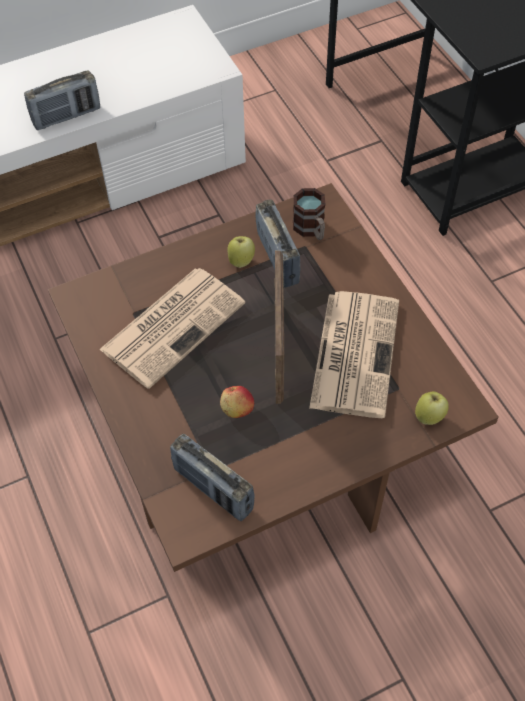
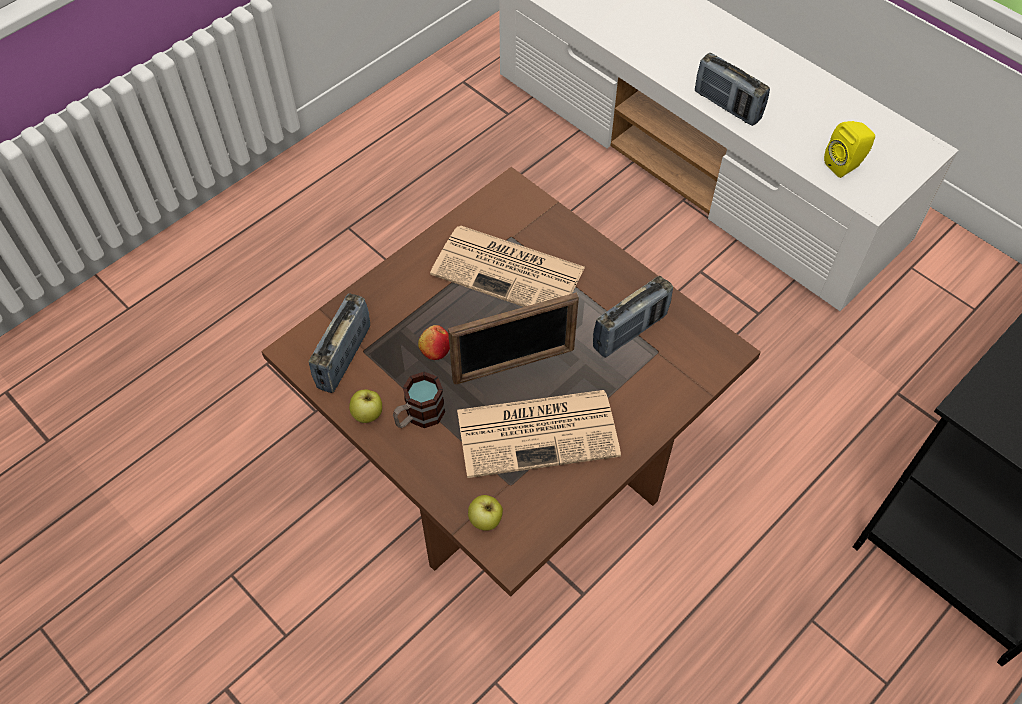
camera: 70 degrees right, 0 degrees up
apple [227,236,255,268] -> apple moved to [349,389,382,423]
mug [293,188,325,240] -> mug moved to [393,372,445,428]
none -> yellow speaker [824,121,875,178]

